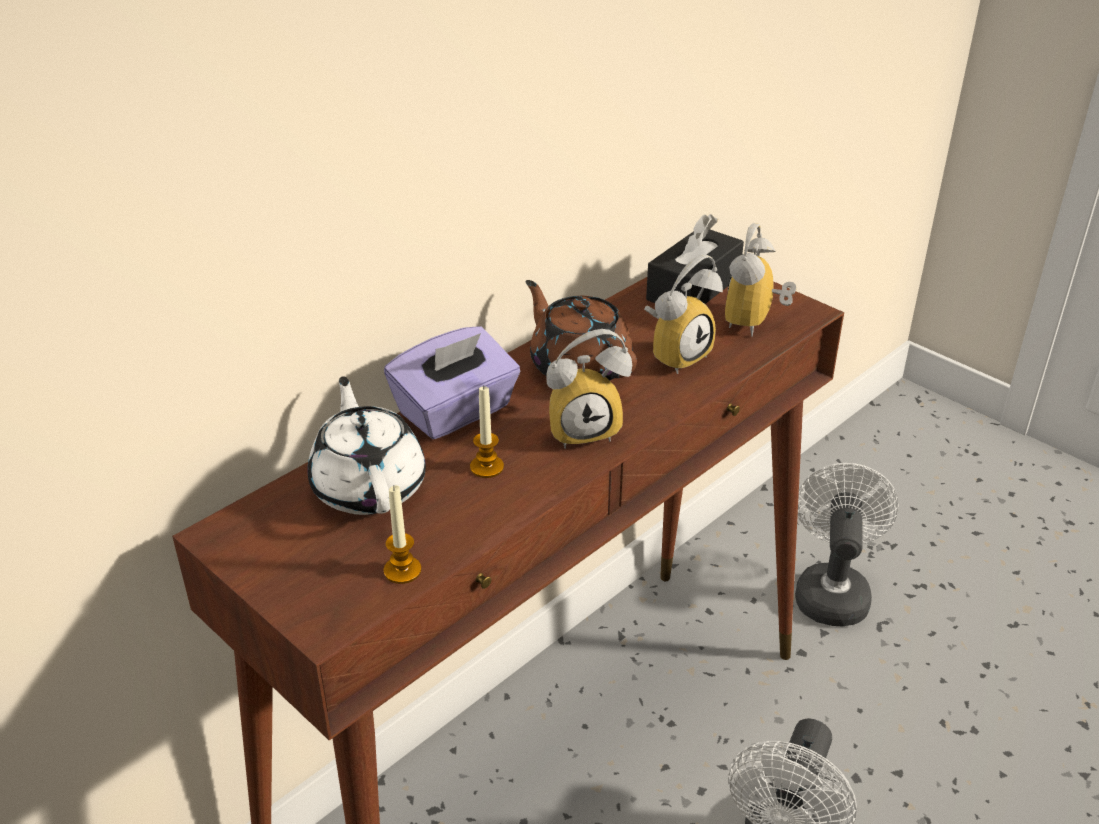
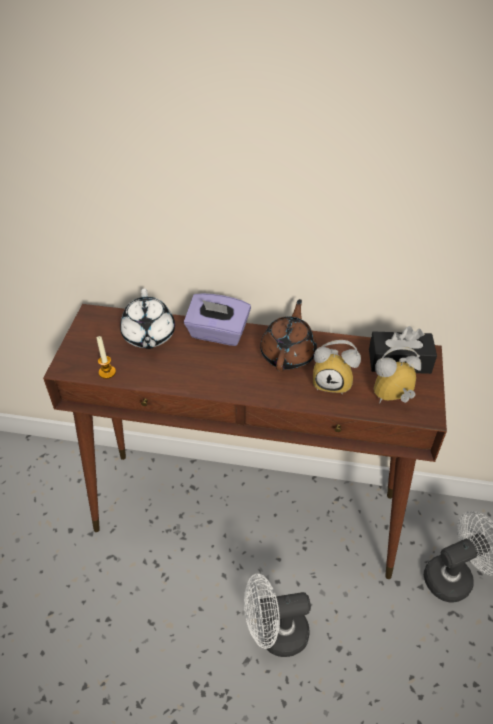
camera: 55 degrees right, 10 degrees up
white teapot [307,376,426,515] -> white teapot turned 135 degrees clockwise [120,288,175,349]
candle [470,385,504,478] -> none
alarm clock [546,329,632,449] -> none

